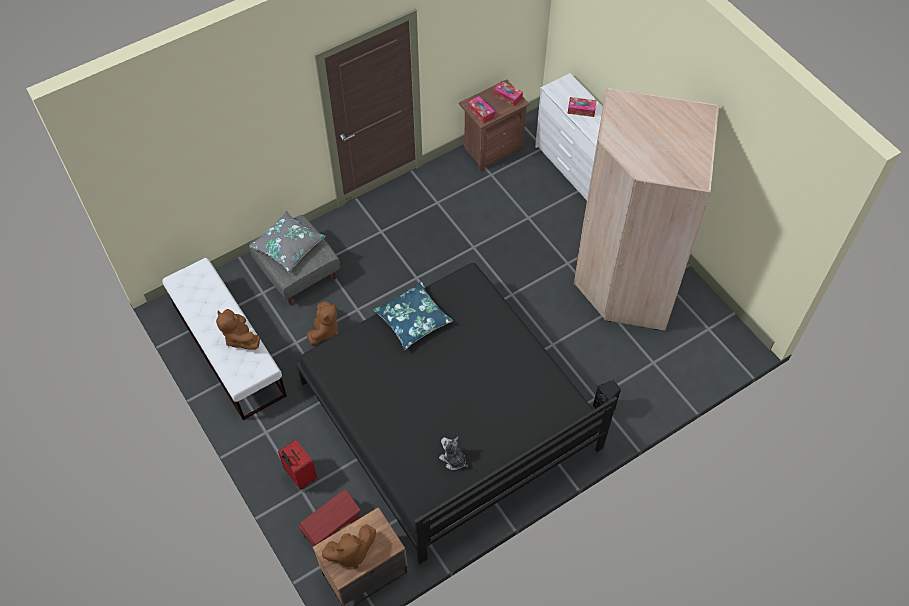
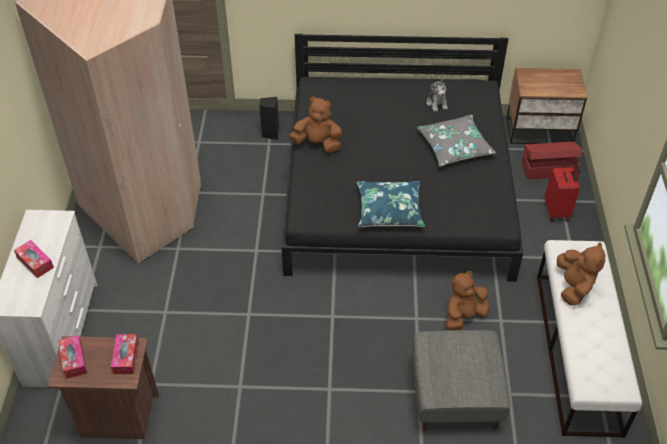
camera: 145 degrees left, 10 degrees down
grey pillow [249,211,325,272] -> grey pillow moved to [417,115,496,167]
brown plush toy [322,524,376,569] -> brown plush toy moved to [289,96,342,153]

